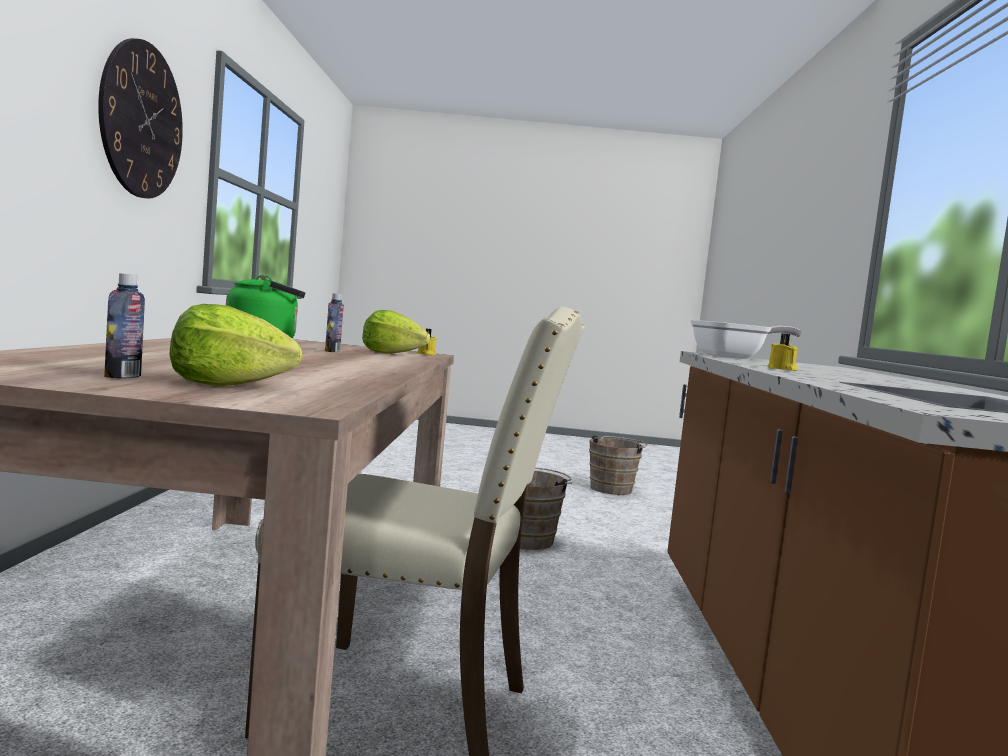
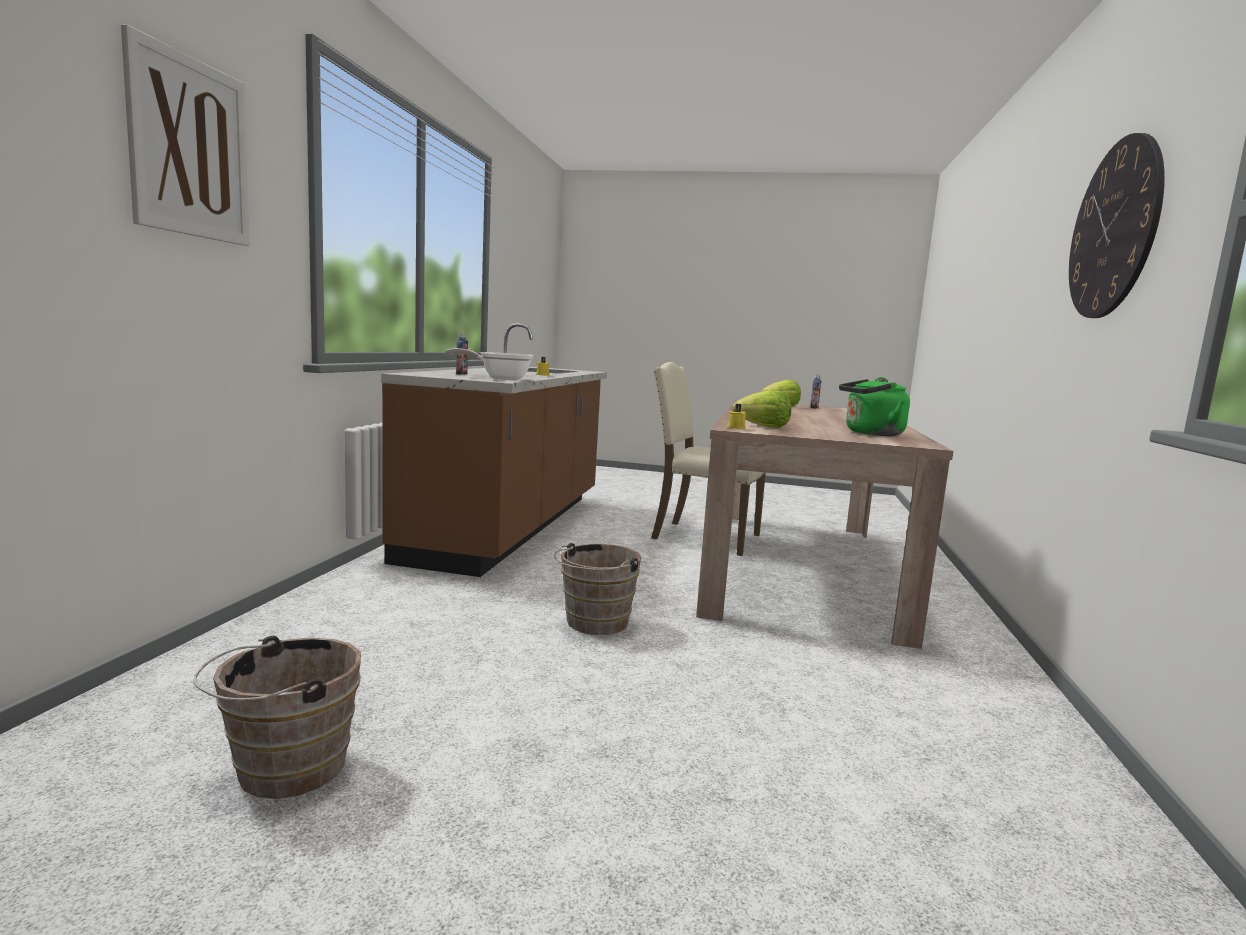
camera: 170 degrees left, 5 degrees up
bottle [325,293,344,352] -> bottle moved to [456,333,468,375]
none -> picture [121,24,250,246]

